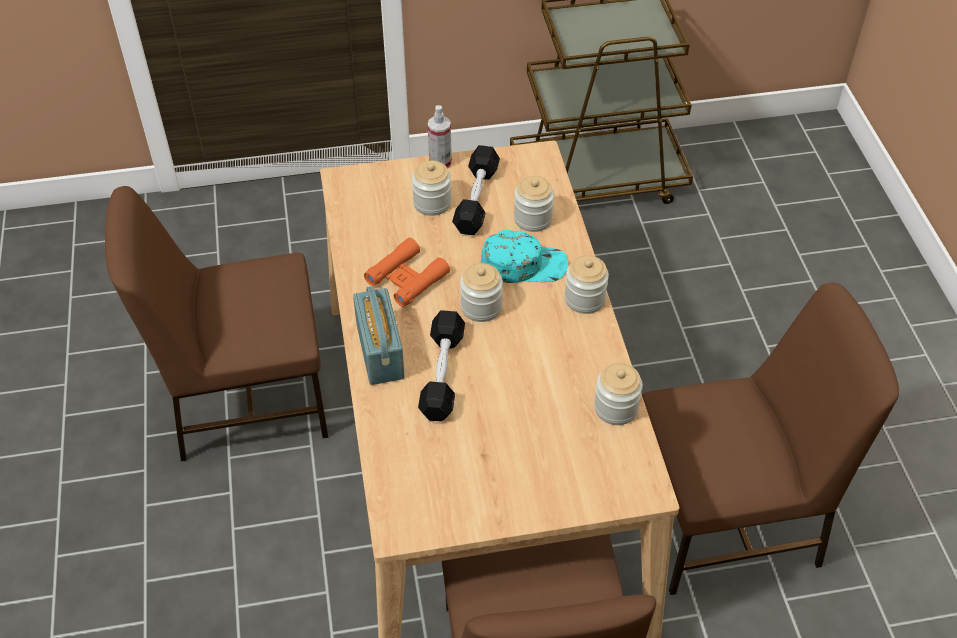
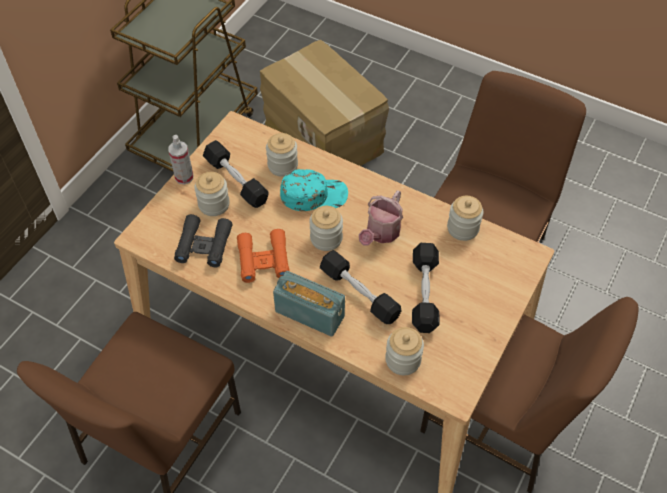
camera: 50 degrees left, 5 degrees up
turquoise cap [481,230,568,283] -> turquoise cap turned 45 degrees clockwise [280,169,348,211]
jar [564,255,609,314] -> jar moved to [385,327,424,375]
none -> black binoculars [174,214,233,268]
none -> cardboard box [260,40,389,166]
none -> watering can [359,190,403,245]
none -> black dumbbell [412,243,439,333]

